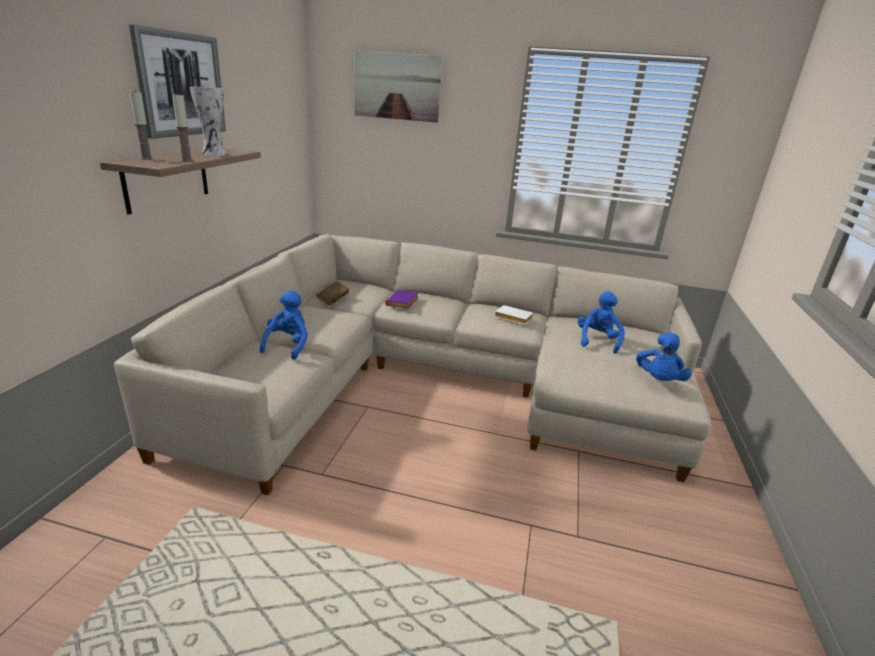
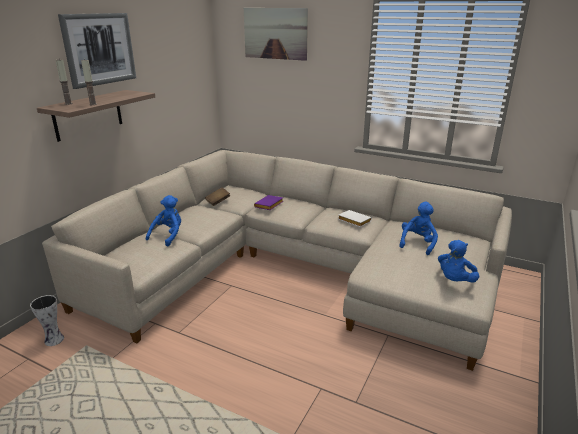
camera: 15 degrees right, 0 degrees up
vase [190,86,227,156] -> vase moved to [30,295,64,346]

